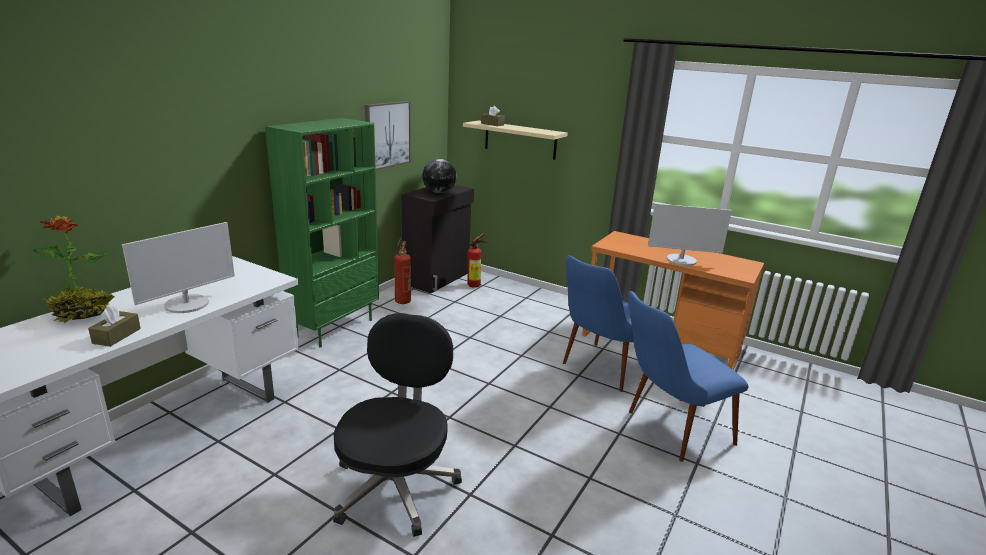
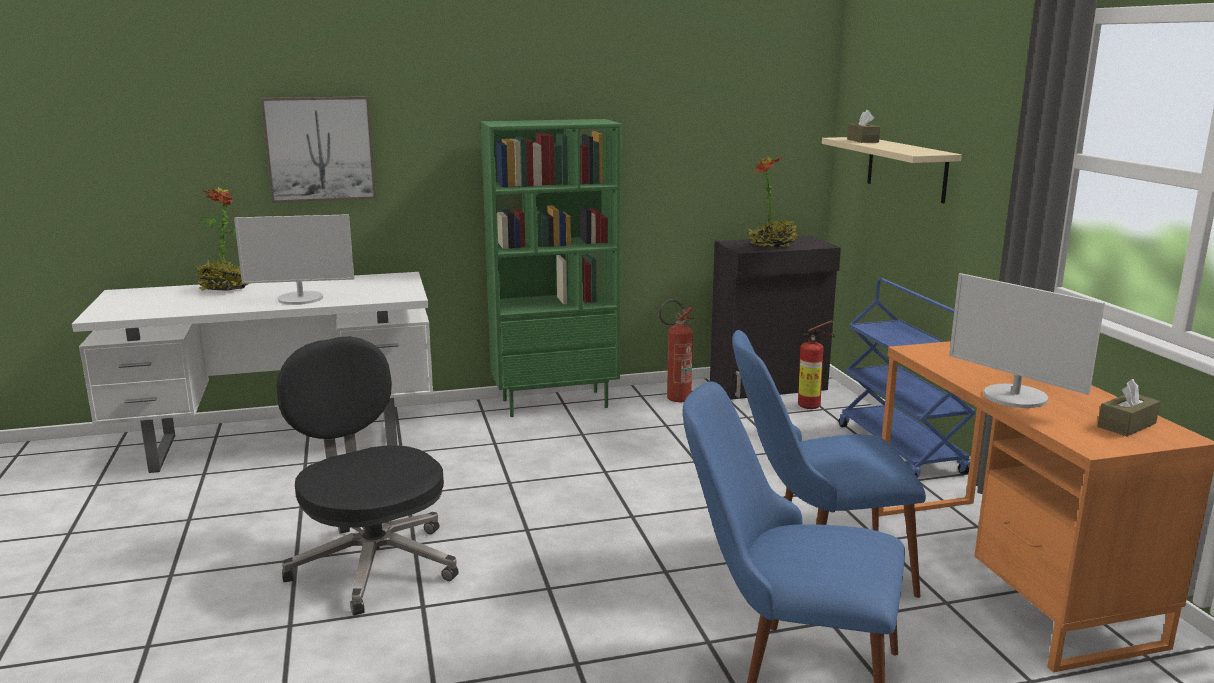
camera: 45 degrees right, 5 degrees down
brown tissue box [88,305,141,347] -> brown tissue box moved to [1097,379,1160,436]
black office chair [333,313,462,537] -> black office chair turned 90 degrees counterclockwise [277,337,459,616]
picture [365,101,411,170] -> picture moved to [261,96,376,203]
globe [422,159,457,193] -> potted plant [748,155,798,247]
none -> blue cart [839,278,976,478]

